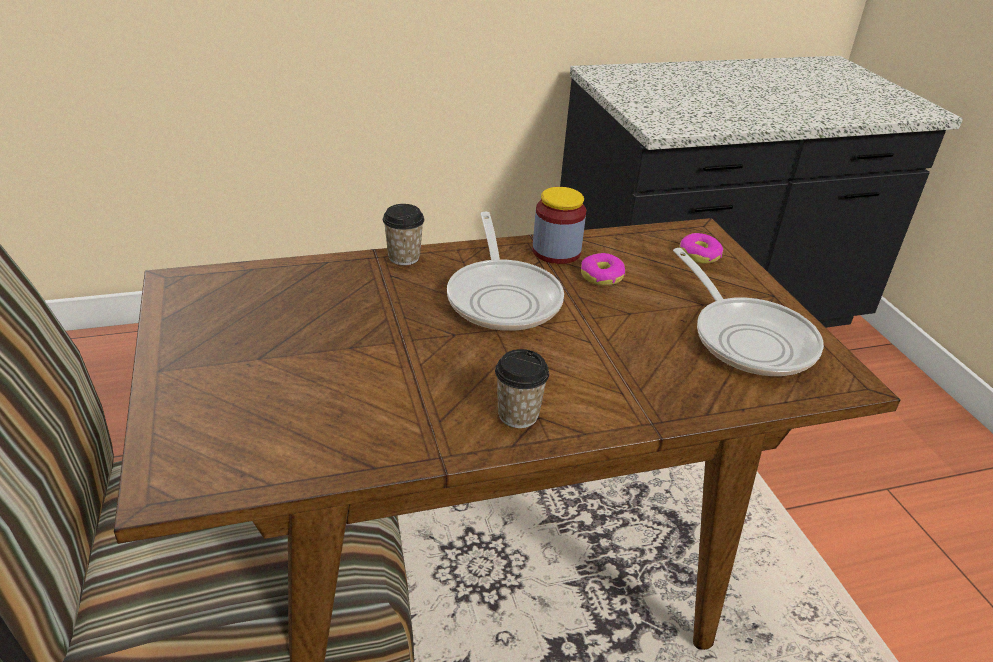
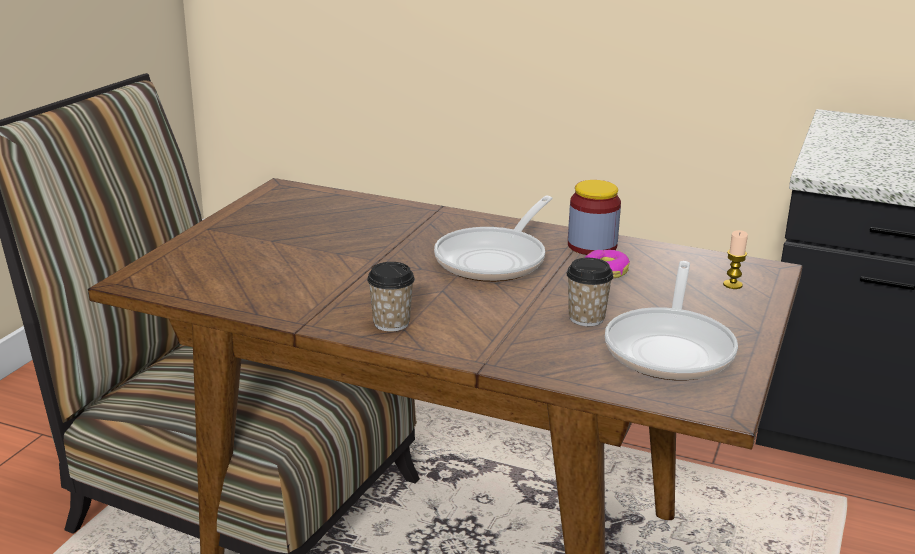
camera: 40 degrees right, 10 degrees down
cup [383,204,424,265] -> cup moved to [566,258,613,326]
donut [680,233,723,264] -> candle [723,230,748,289]

